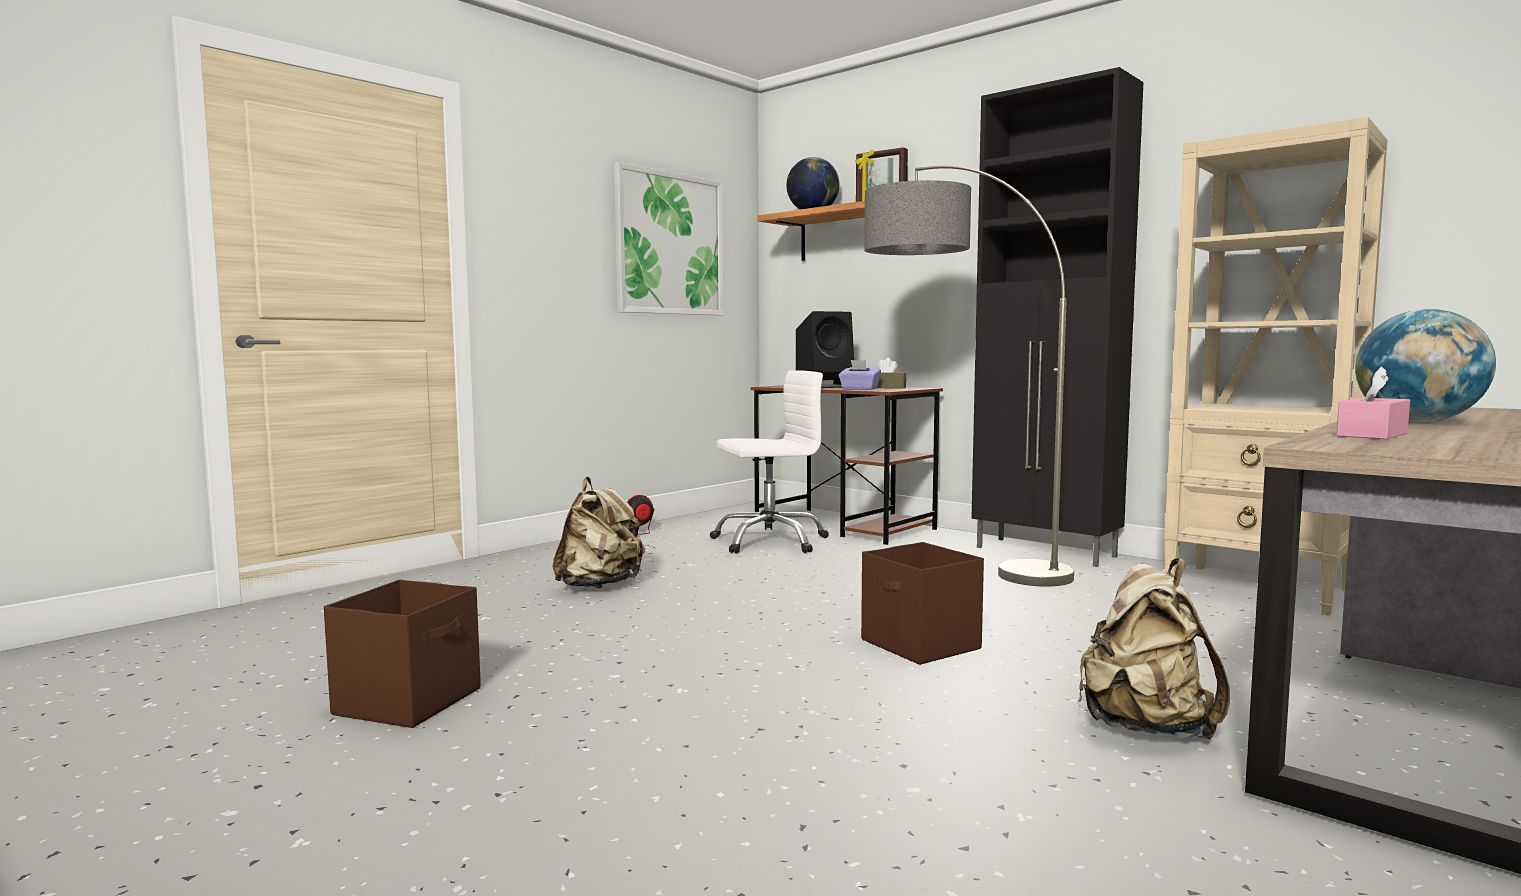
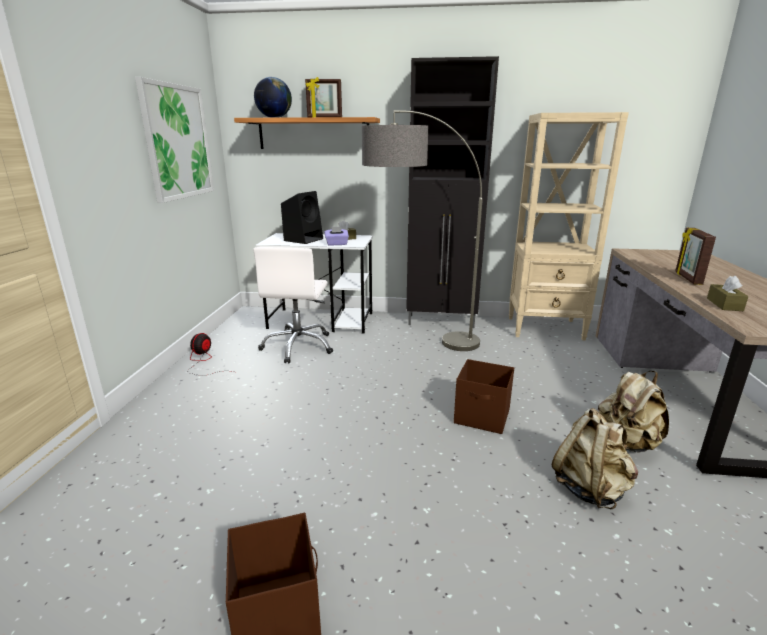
camera: 35 degrees left, 15 degrees up
beige backpack [553,477,645,588] -> beige backpack moved to [552,408,638,509]
white office chair [710,370,829,554] -> white office chair turned 150 degrees clockwise [253,247,333,364]
brown desk [751,384,943,545] -> white desk [255,233,373,334]
pink tissue box [1336,367,1410,439] -> brown tissue box [707,275,749,311]
globe [1355,309,1496,422] -> picture frame [675,228,716,285]

